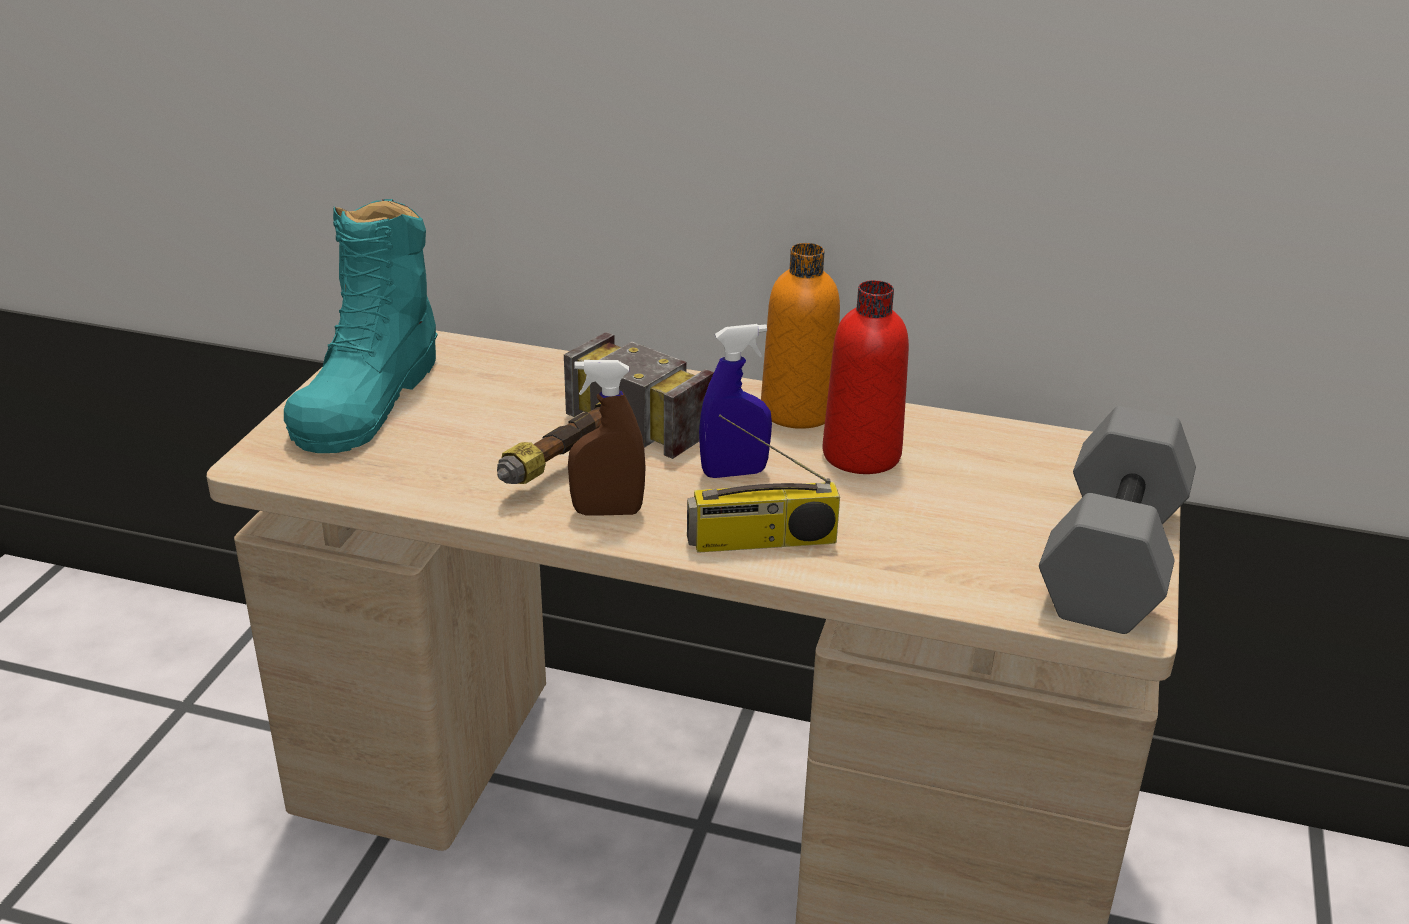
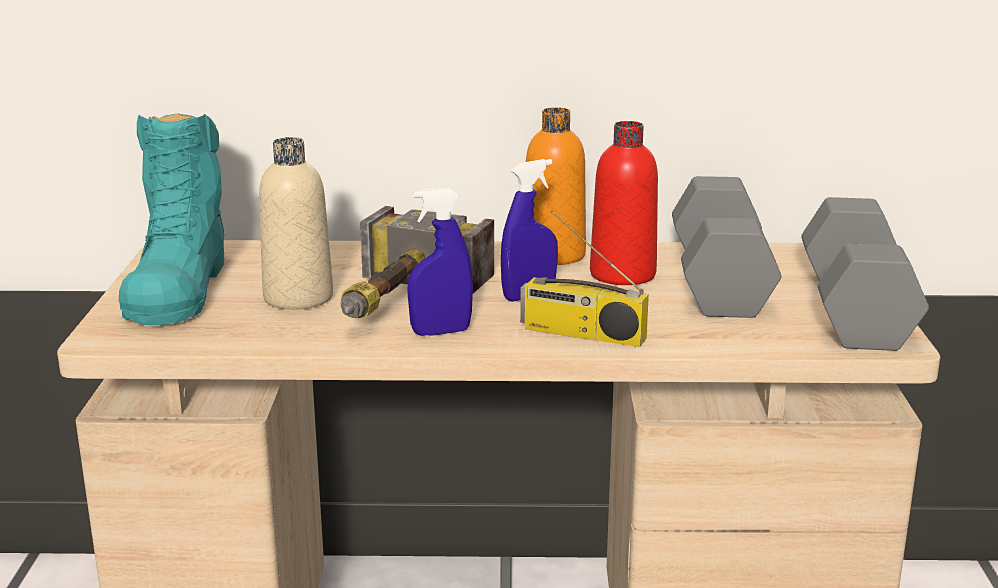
camera: 15 degrees left, 10 degrees down
brown spray bottle [568,360,646,516] -> blue spray bottle [407,188,473,336]
radio [687,415,840,553] -> radio turned 45 degrees clockwise [520,211,649,347]
none -> beige bottle [259,137,333,310]
none -> grey dumbbell [672,176,782,318]

